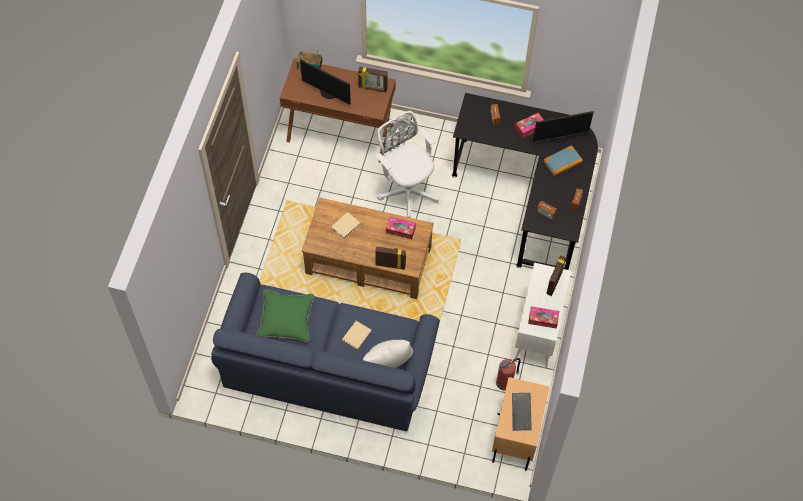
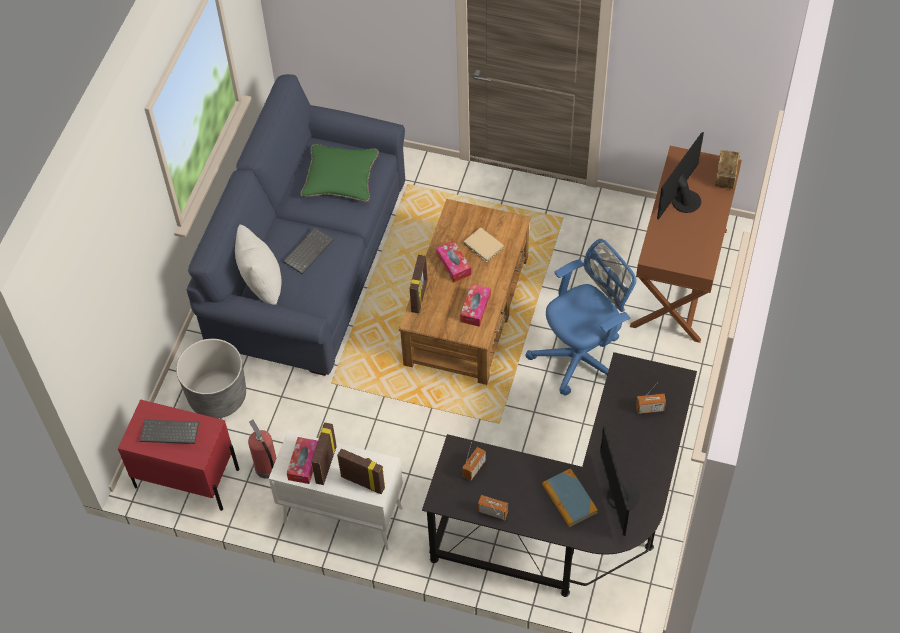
camera: 95 degrees right, 5 degrees down
beige book [342,321,372,350] -> keyboard [283,227,334,274]
picture frame [358,66,387,92] -> picture frame moved to [311,422,337,485]
white office chair [375,111,439,218] -> blue office chair [525,239,637,395]
beige nightstand [492,377,549,471] -> red nightstand [118,399,240,511]
tissue box [515,113,543,138] -> tissue box moved to [436,240,471,283]
none -> grey planter [176,339,246,418]

